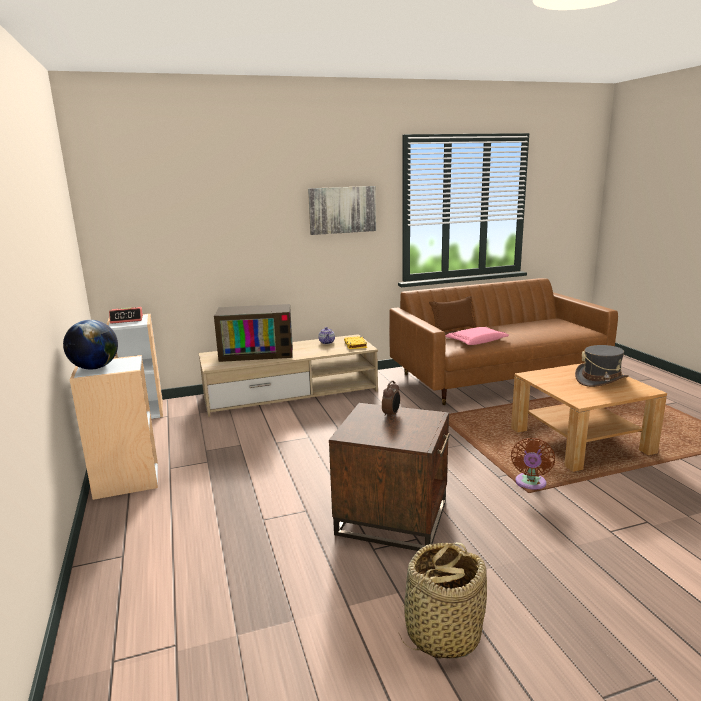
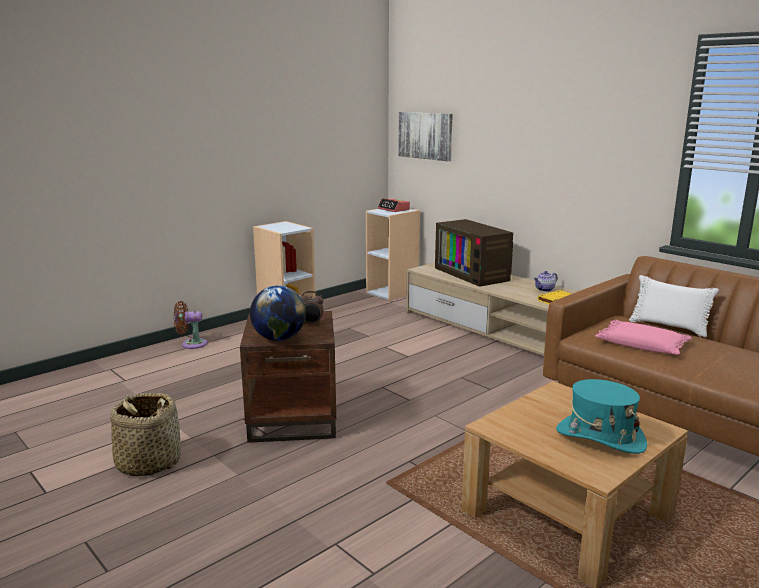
camera: 65 degrees right, 0 degrees up
globe [63,320,118,369] -> globe moved to [250,285,306,341]
picture [308,186,376,235] -> picture moved to [398,112,453,161]
brown pillow [429,296,476,331] -> white pillow [629,275,719,337]
brown fan [511,438,555,490] -> brown fan moved to [174,301,207,349]
grey hat [575,345,629,387] -> turquoise hat [556,379,647,454]

